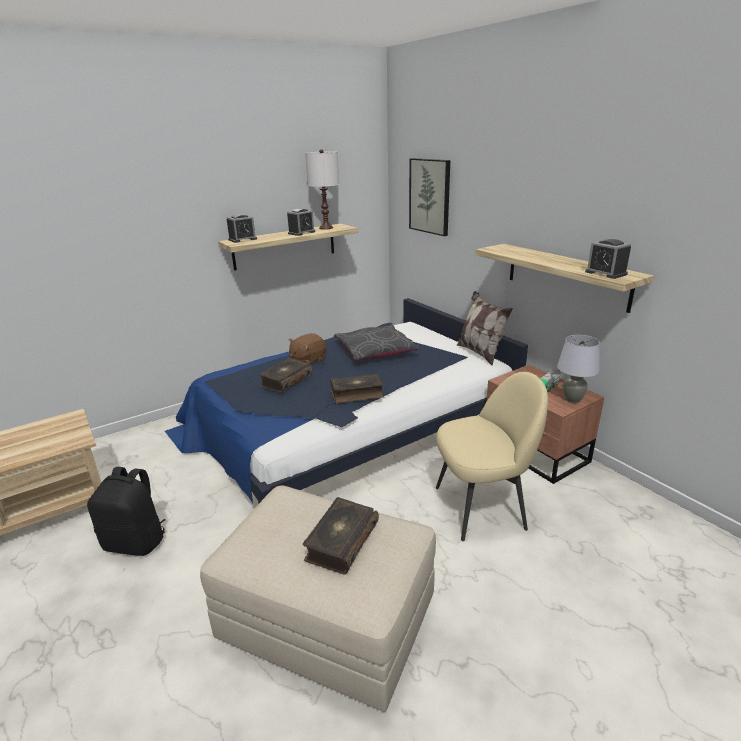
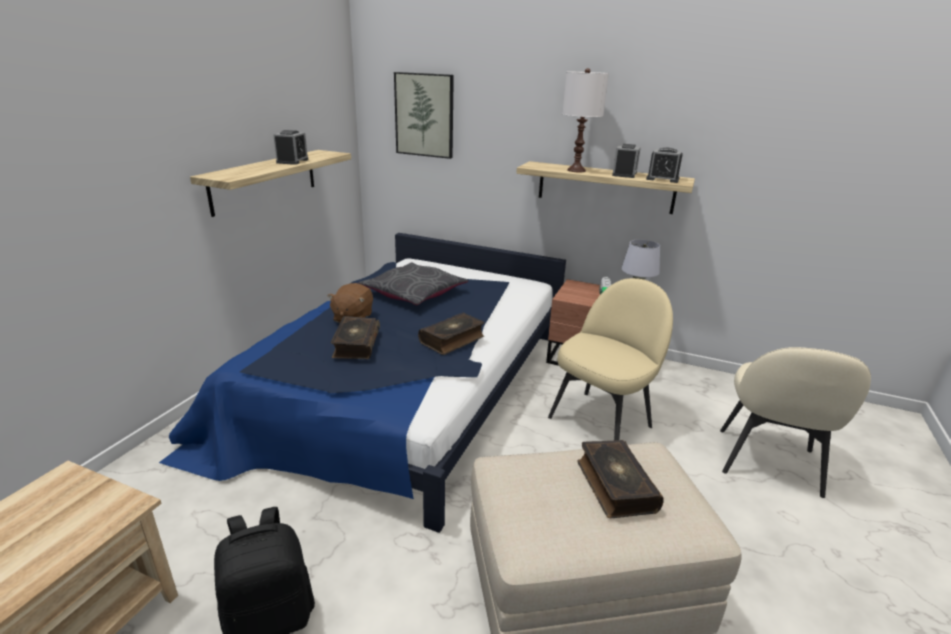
camera: 35 degrees left, 0 degrees up
alarm clock [227,214,257,243] -> alarm clock moved to [612,144,641,178]
white table lamp [305,149,339,230] -> white table lamp moved to [562,68,609,173]
pillow [456,291,513,365] -> none
none -> beige chair [720,347,871,498]

